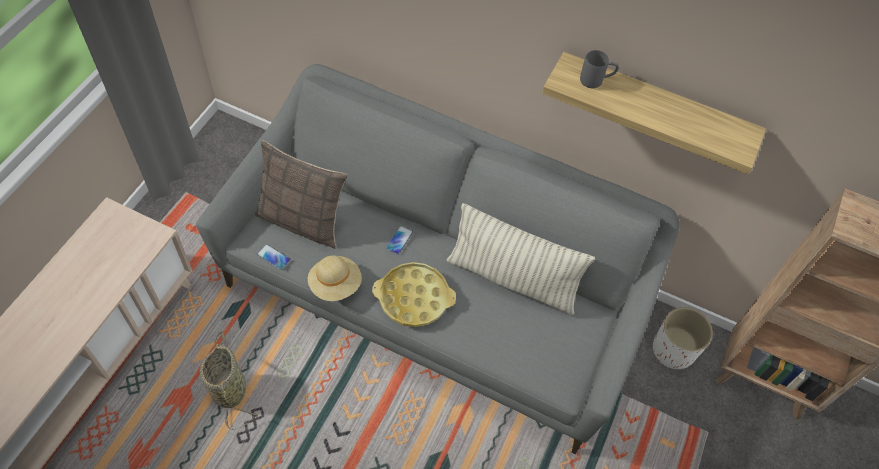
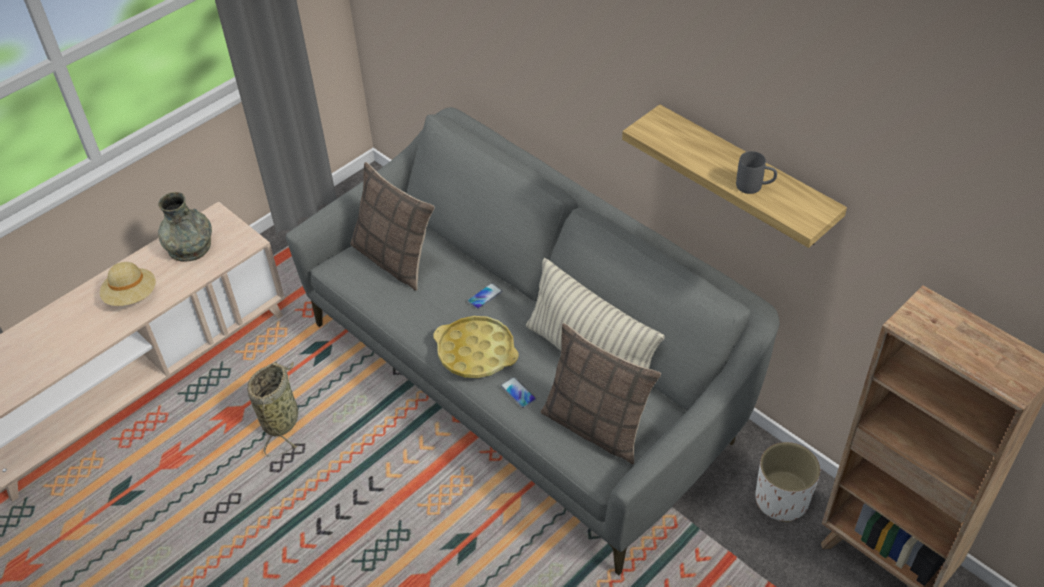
camera: 25 degrees right, 10 degrees down
phone [257,244,291,270] -> phone moved to [501,377,536,408]
beige hat [308,255,362,301] -> beige hat moved to [100,262,156,306]
grey mug [580,50,619,88] -> grey mug moved to [736,151,777,194]
none -> grey vase [158,192,212,262]
none -> pillow [541,323,661,464]

